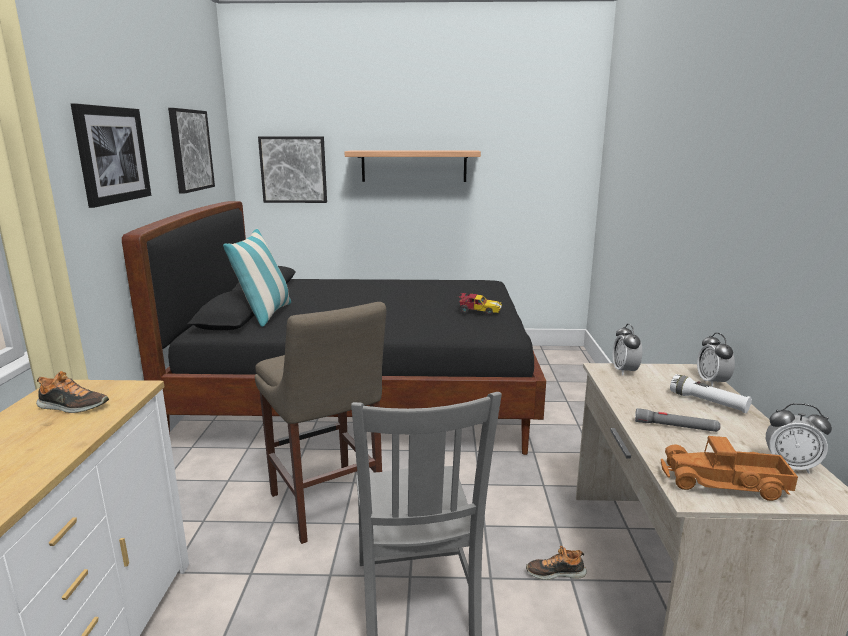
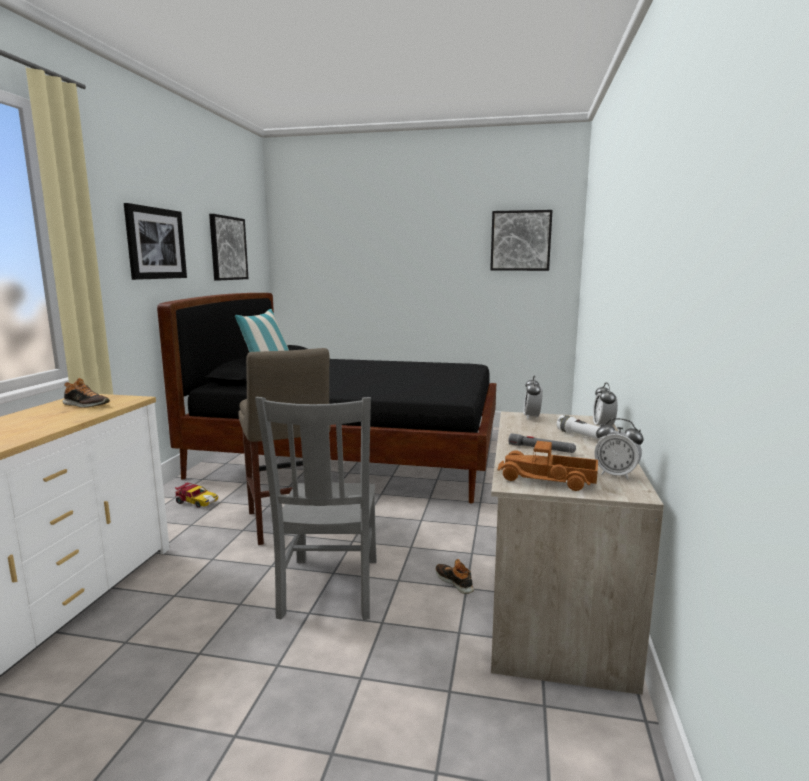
camera: 10 degrees right, 5 degrees down
picture [258,136,327,203] -> picture moved to [490,210,553,271]
shelf [344,150,481,182] -> none
toy car [457,293,502,315] -> toy car moved to [175,483,218,508]
shoe [526,546,587,580] -> shoe turned 45 degrees clockwise [435,559,474,594]

